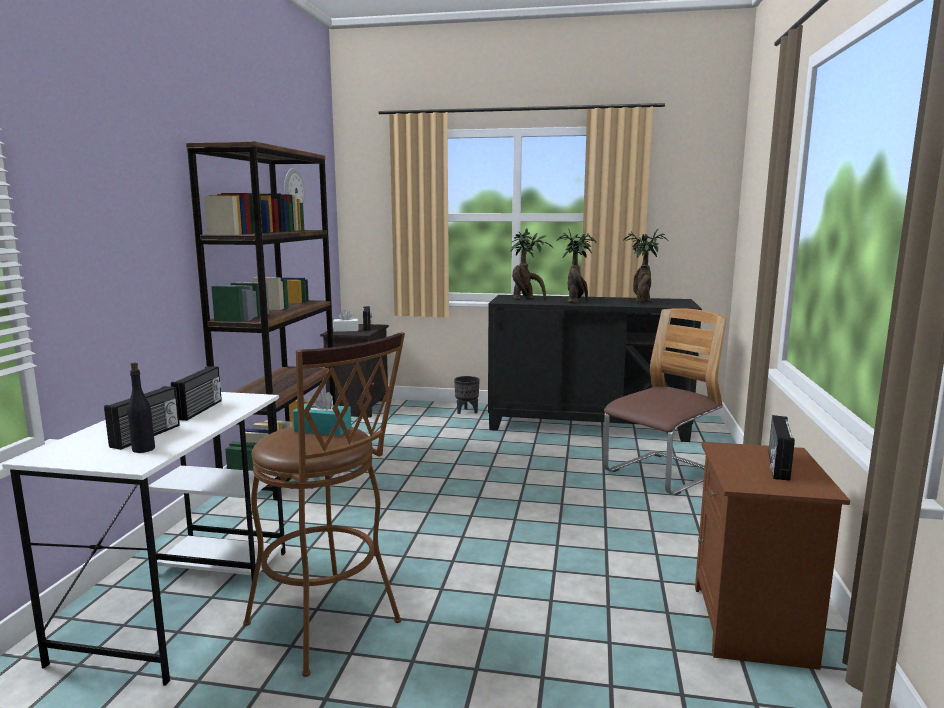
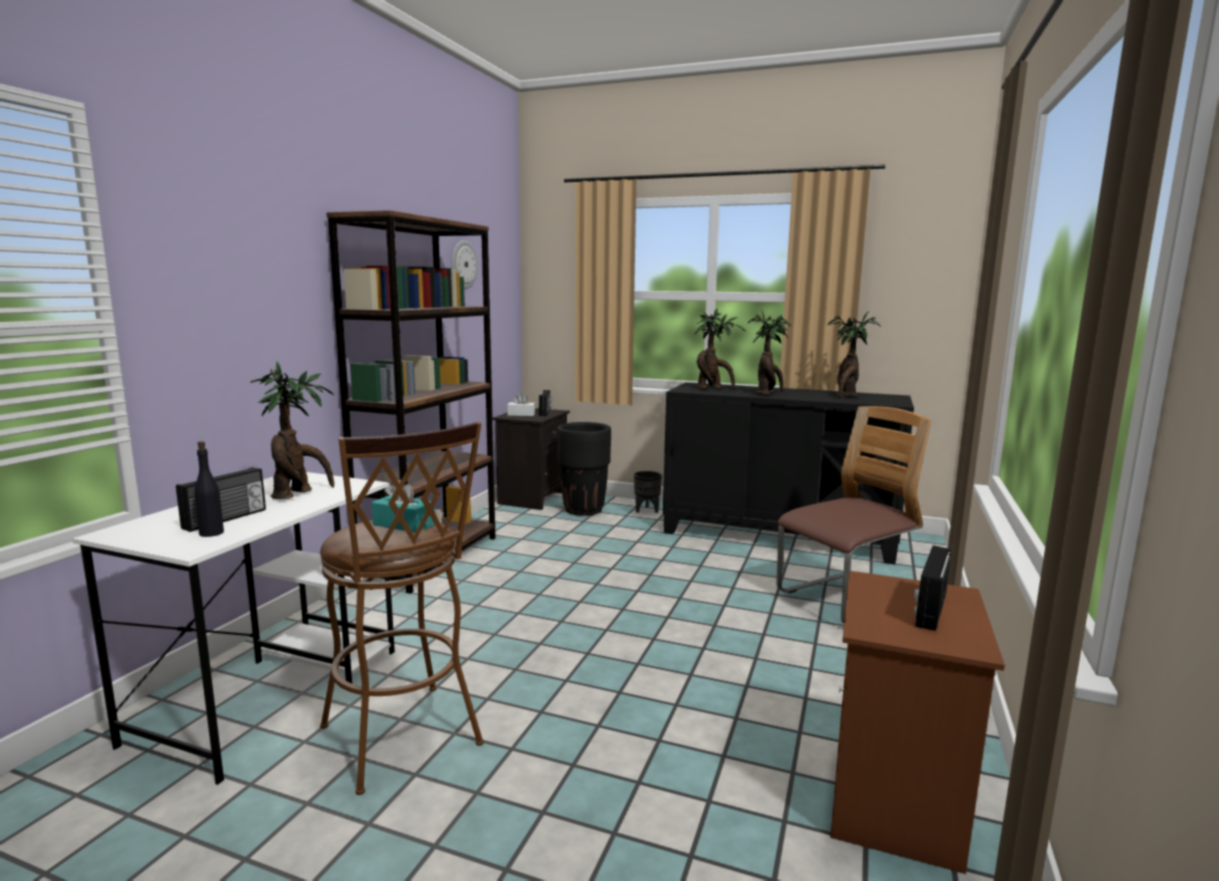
camera: 10 degrees right, 0 degrees up
radio [171,366,222,421] -> potted plant [250,361,334,499]
none -> black planter [557,422,611,516]

